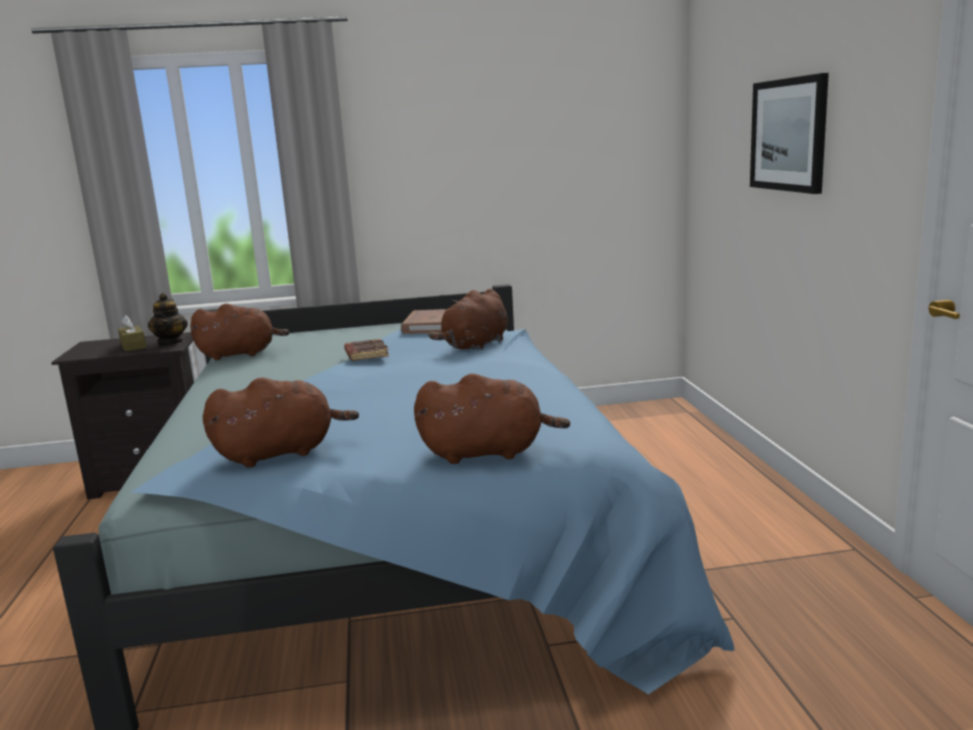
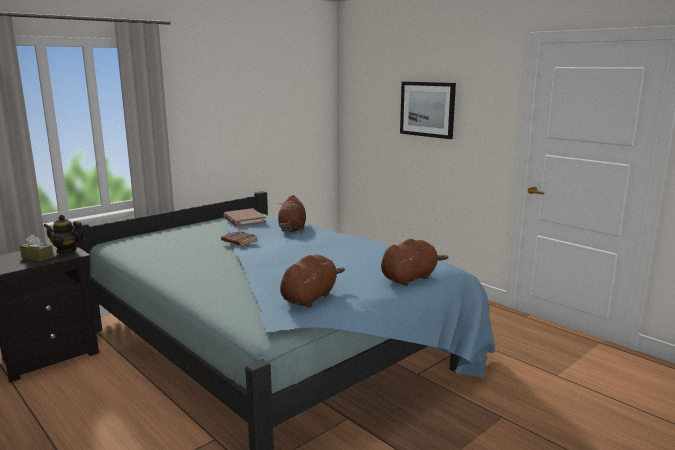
camera: 35 degrees left, 0 degrees up
teapot [148,293,188,345] -> teapot turned 135 degrees clockwise [43,215,85,254]
brown plush toy [190,303,289,360] -> none

